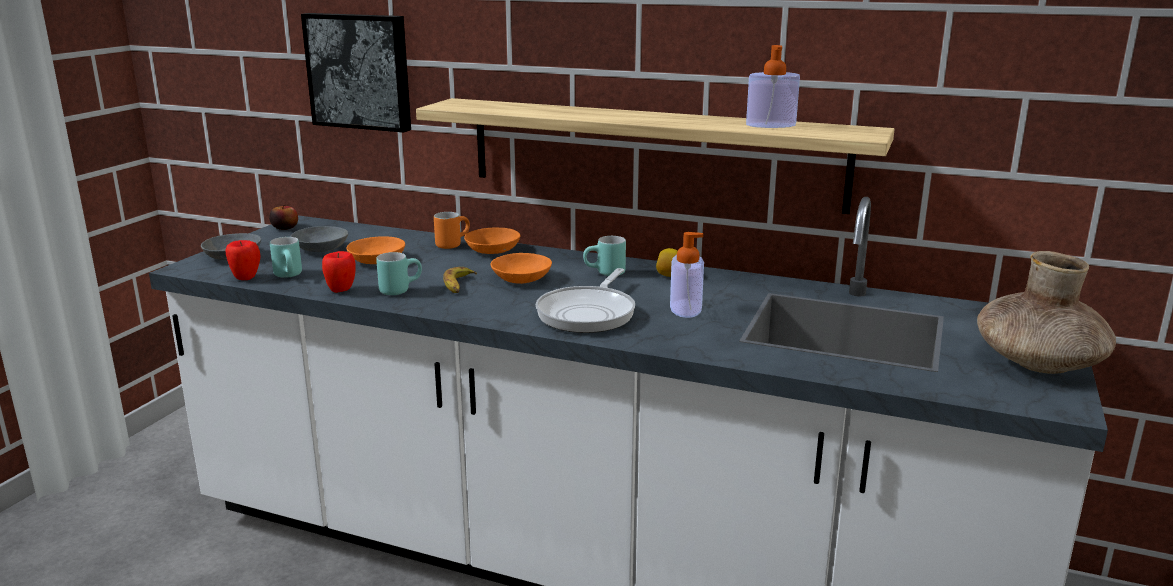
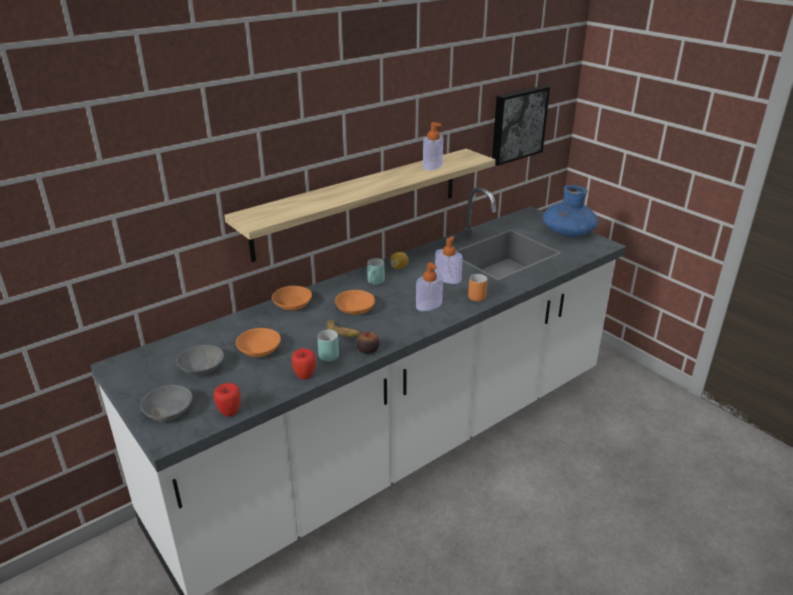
camera: 60 degrees left, 10 degrees up
apple [269,205,298,230] -> apple moved to [356,332,380,354]
turquoise mug [270,237,302,278] -> none
picture [301,13,411,133] -> picture moved to [492,86,550,166]
orange mug [434,212,470,249] -> orange mug moved to [468,274,487,301]
frying pan [536,268,635,333] -> soap dispenser [416,262,443,311]
brown vase [977,251,1116,374] -> blue vase [543,185,599,237]

